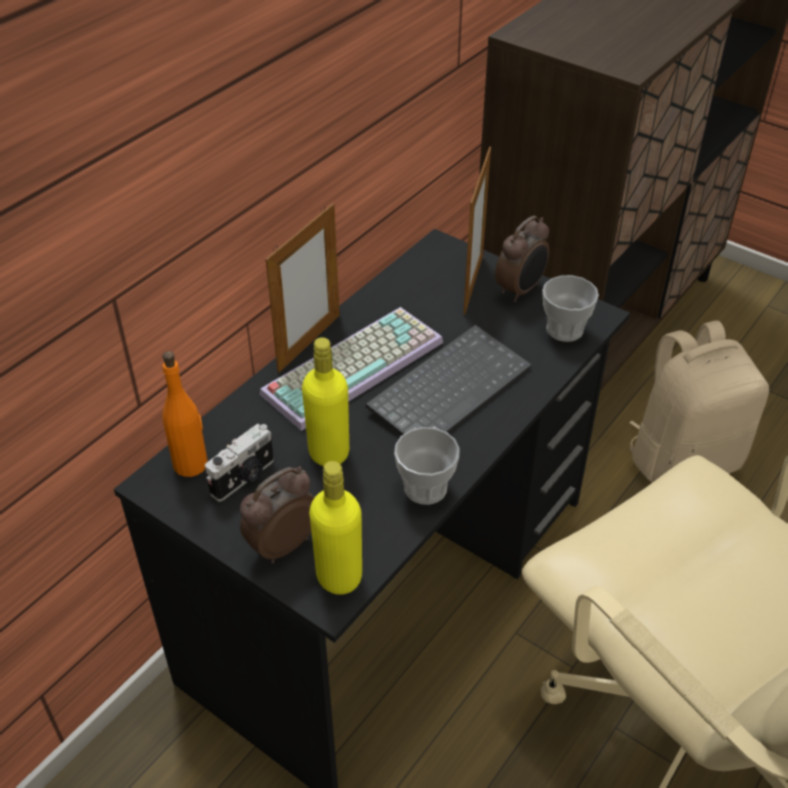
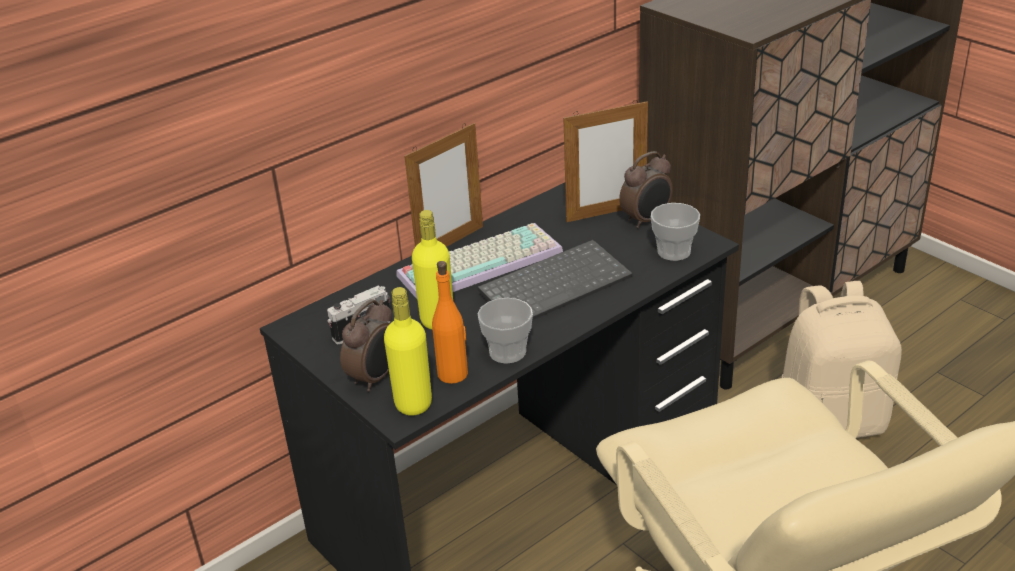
camera: 15 degrees right, 10 degrees down
orange bottle [162,351,208,477] -> orange bottle moved to [432,261,468,384]
alarm clock [240,466,314,563] -> alarm clock turned 150 degrees clockwise [340,299,392,392]
picture frame [463,147,491,315] -> picture frame turned 45 degrees clockwise [563,101,648,222]

